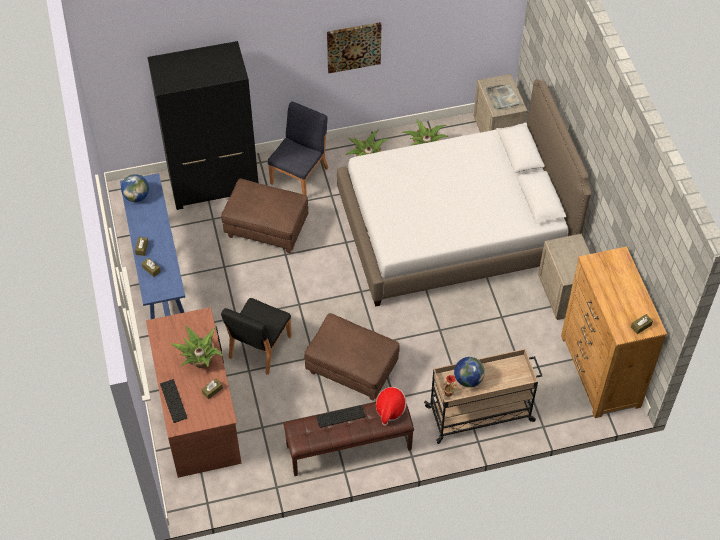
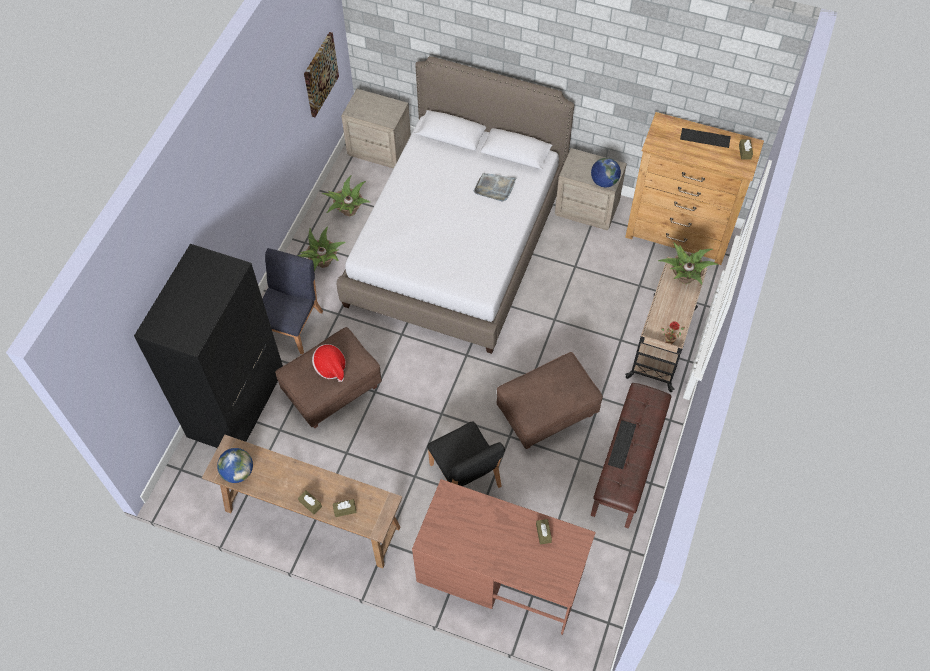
camera: 55 degrees left, 5 degrees up
blue console table [120,173,185,319] -> brown console table [202,435,402,569]
keyboard [160,379,187,423] -> keyboard moved to [680,128,731,148]
potted plant [170,326,223,368] -> potted plant moved to [658,242,718,285]
blue chair [268,101,328,195] -> blue chair turned 45 degrees clockwise [262,248,323,354]
picture [327,22,381,73] -> picture moved to [304,32,339,117]
hat [376,387,407,426] -> hat moved to [312,344,346,382]
globe [454,357,485,387] -> globe moved to [591,158,621,187]
grey tray [485,85,522,109] -> grey tray moved to [474,173,517,202]

